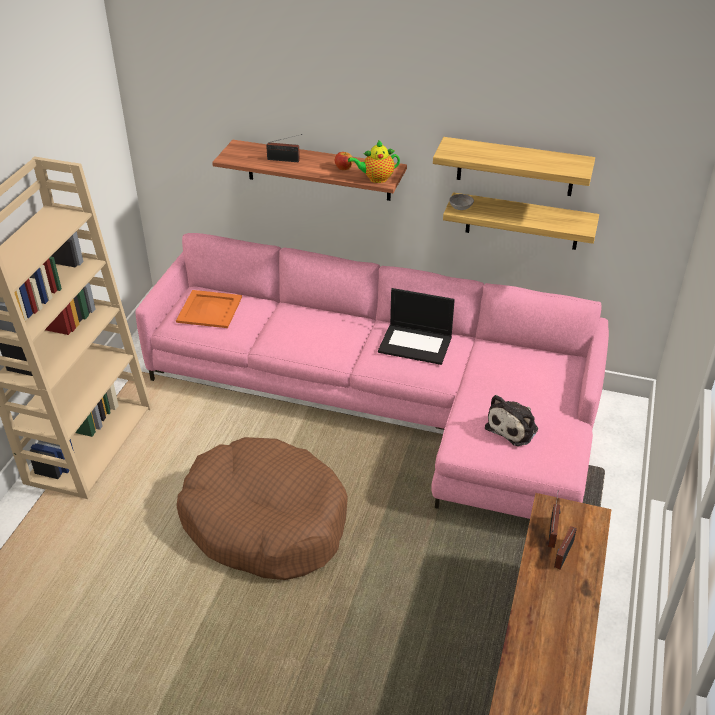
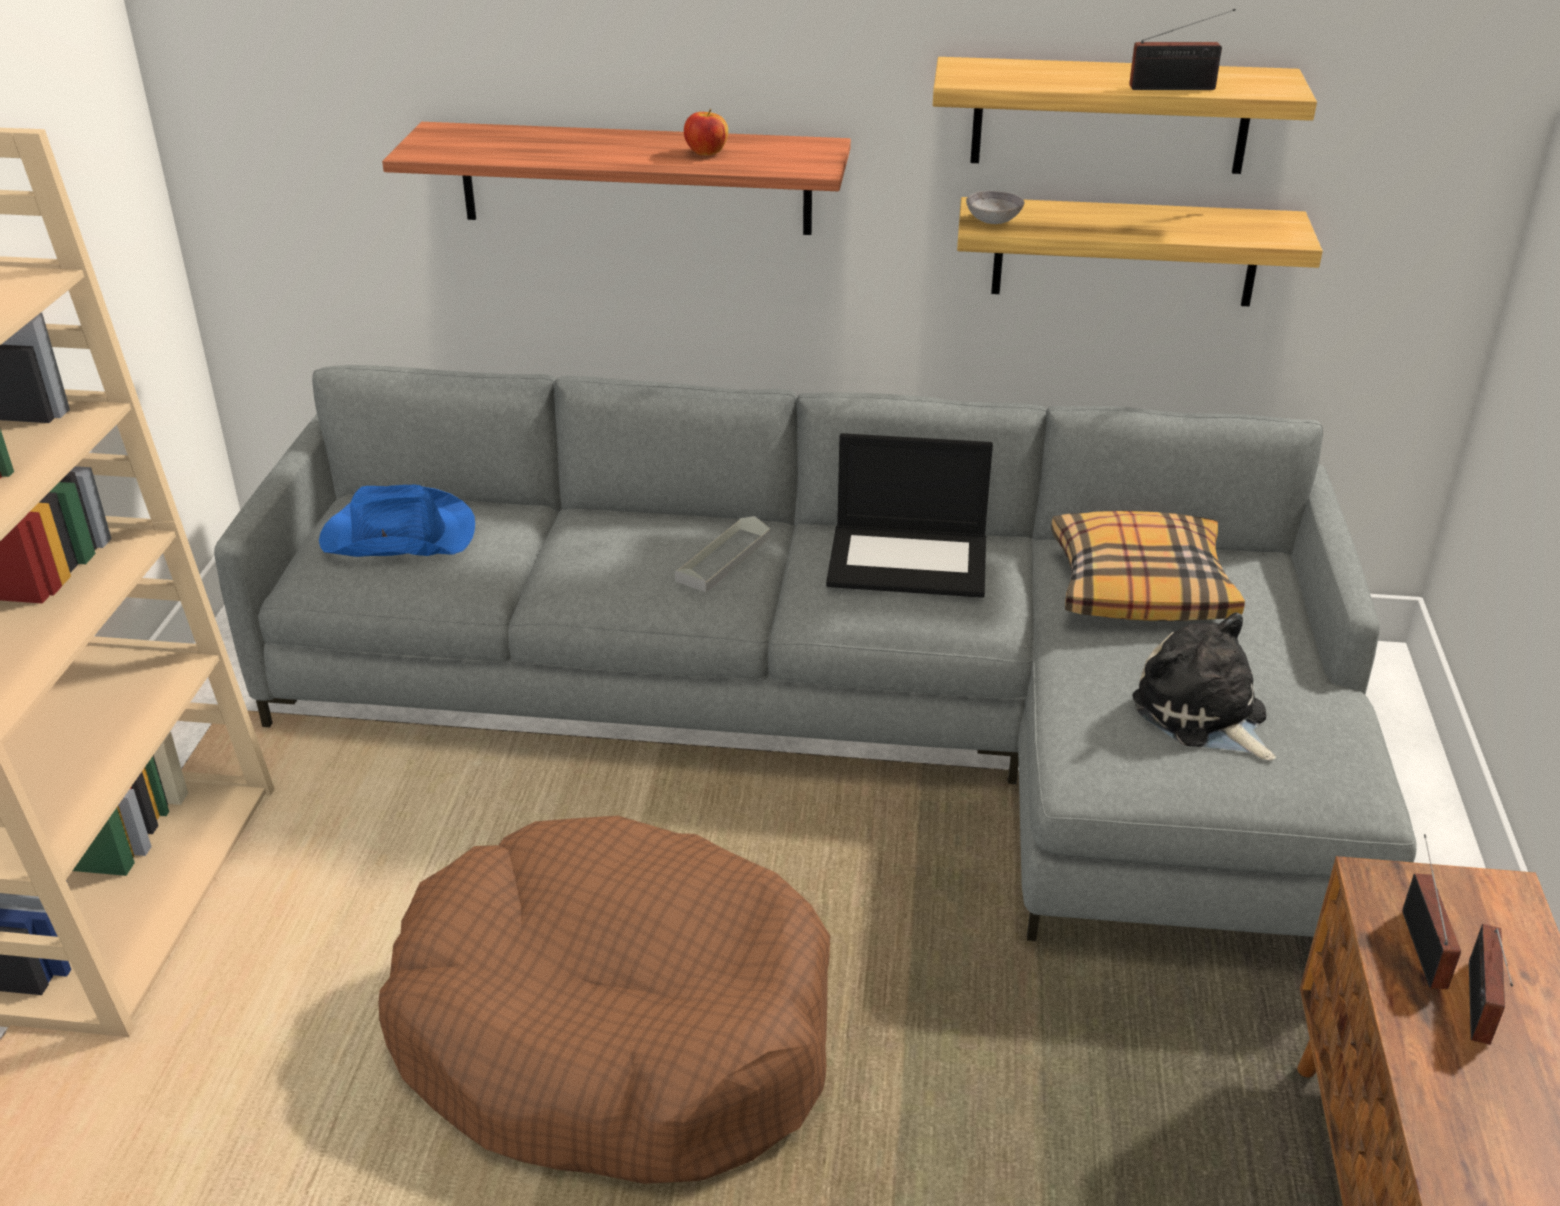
camera: 10 degrees left, 5 degrees down
pink sofa [135,233,609,519] -> grey sofa [214,365,1416,941]
orange tray [176,290,242,328] -> blue hat [319,484,475,557]
radio [266,134,302,162] -> radio moved to [1129,9,1235,90]
teapot [348,140,400,183] -> none
plush toy [485,395,538,446] -> plush toy turned 120 degrees clockwise [1133,612,1276,760]
none -> grey tray [675,516,770,592]
none -> pillow [1051,511,1245,621]

